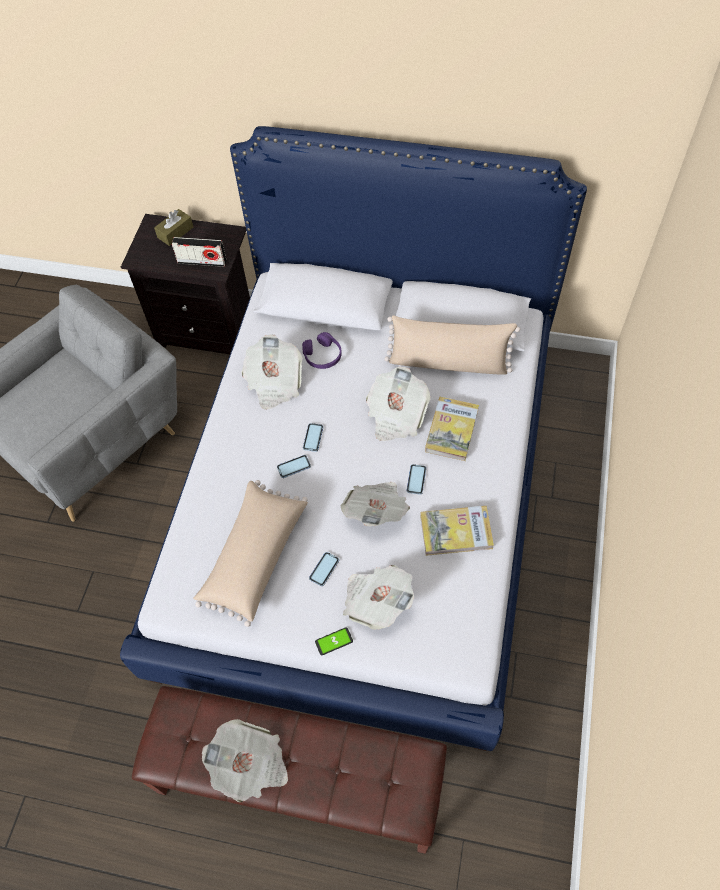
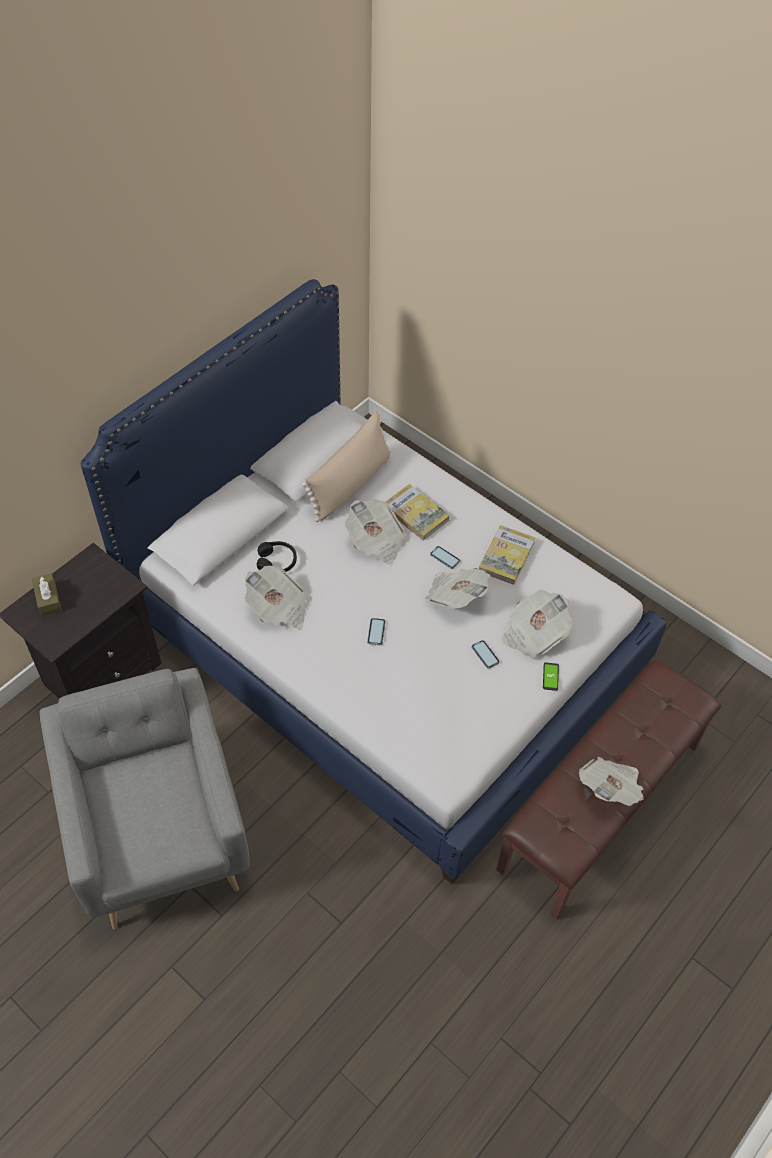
camera: 65 degrees left, 5 degrees down
radio [172,237,227,267] -> none
beige pillow [193,480,308,627] -> none
purple headphones [302,332,342,369] -> black headphones [257,541,297,572]
phone [303,423,323,452] -> none

